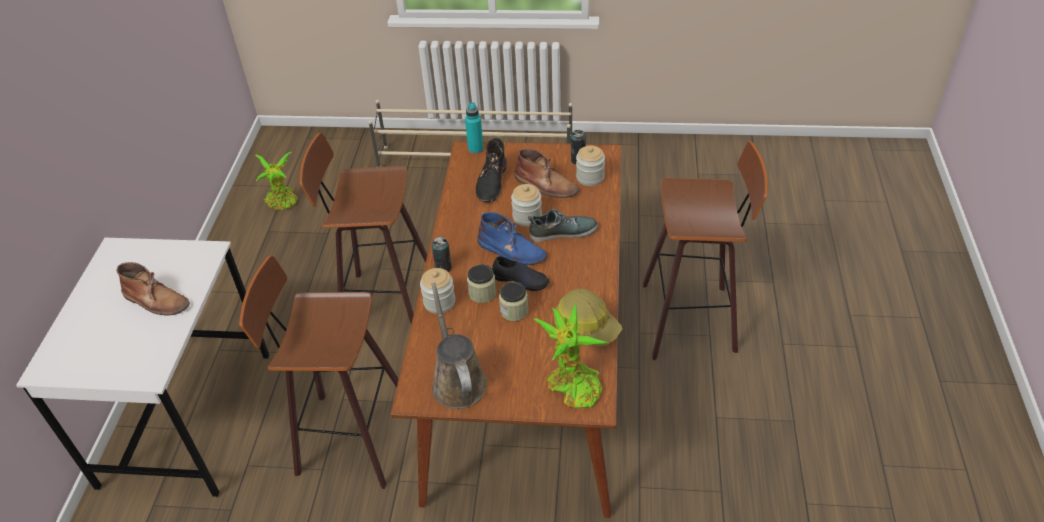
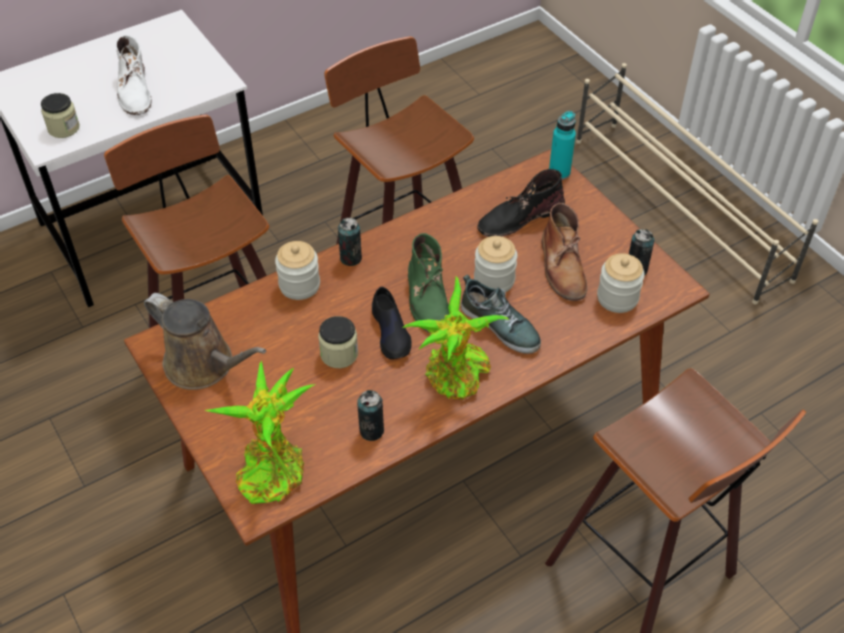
camera: 50 degrees right, 5 degrees up
brown boot [117,262,190,316] -> white boot [115,35,152,115]
potted plant [256,152,298,210] -> potted plant moved to [403,277,509,400]
brown watering can [431,282,487,409] -> brown watering can turned 90 degrees clockwise [144,293,266,390]
jar [467,264,496,303] -> jar moved to [41,93,80,138]
blue boot [477,212,547,265] -> green boot [408,233,449,333]
hard hat [554,289,622,346] -> can [357,390,384,441]

